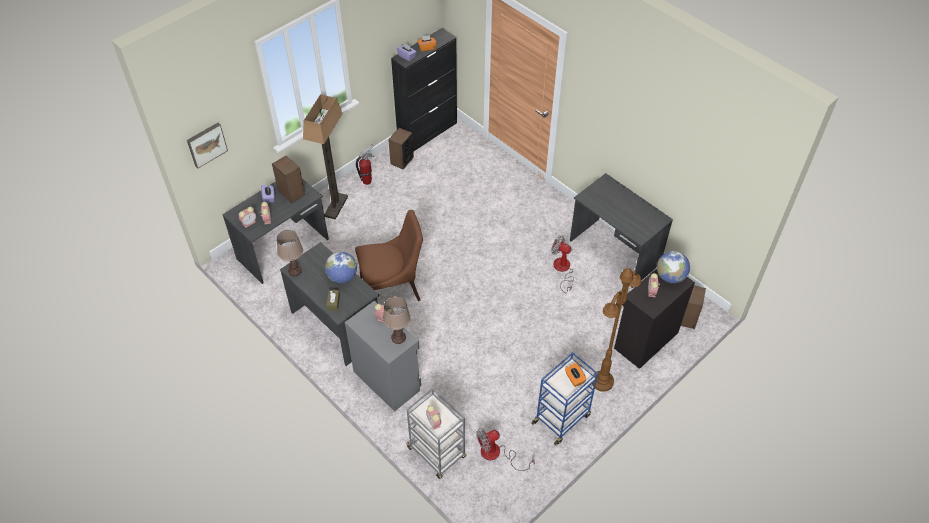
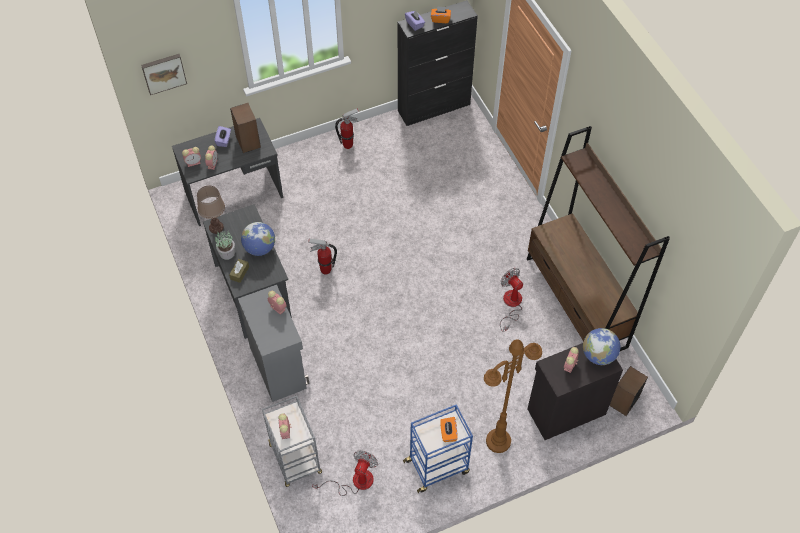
camera: 20 degrees right, 5 degrees up
floor lamp [303,94,348,220] -> none
brown chair [355,210,423,301] -> fire extinguisher [308,238,337,275]
brown table lamp [383,296,411,344] -> none
speaker [388,127,414,170] -> none
fan [477,428,535,471] -> fan turned 120 degrees clockwise [312,451,378,496]
grey desk [570,173,673,288] -> brown bookcase [527,126,670,351]
none -> potted plant [215,231,235,260]

